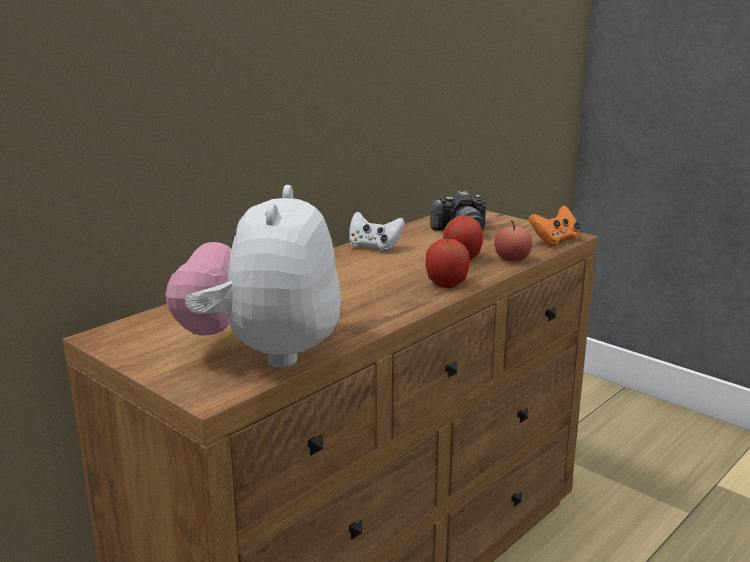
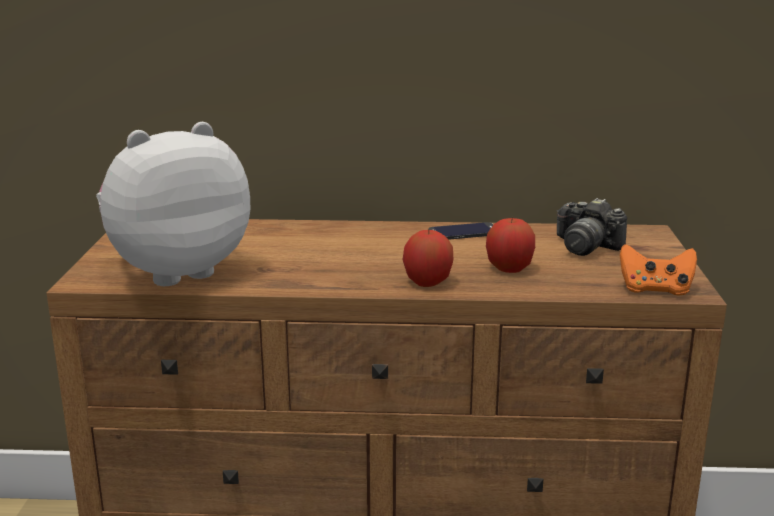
camera: 50 degrees right, 0 degrees up
white game controller [349,211,405,252] -> phone [428,222,493,240]
apple [494,220,532,262] -> none

